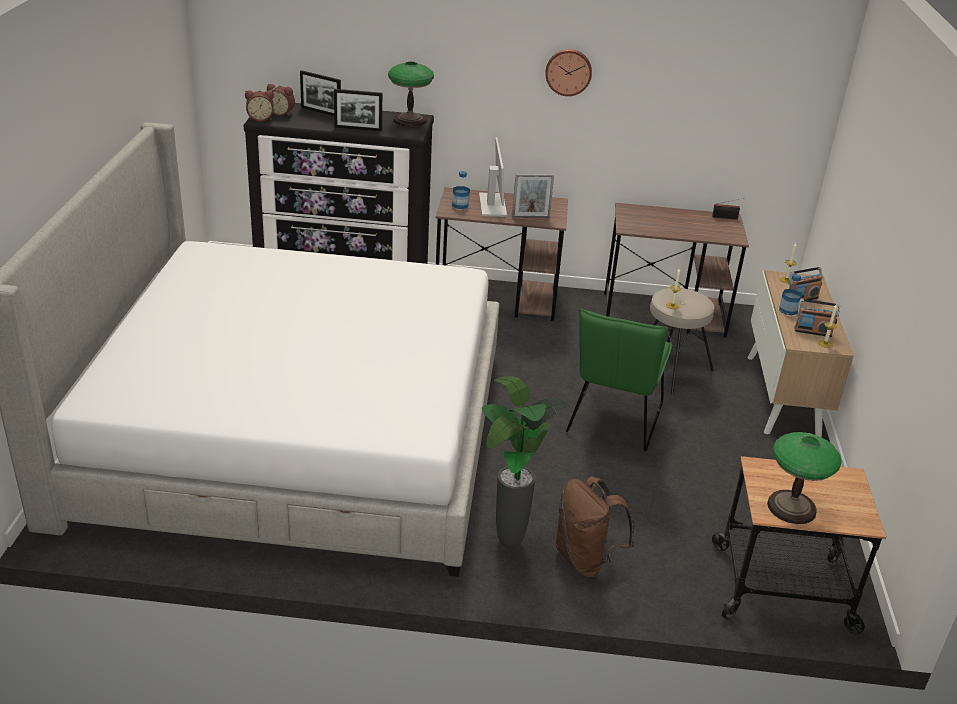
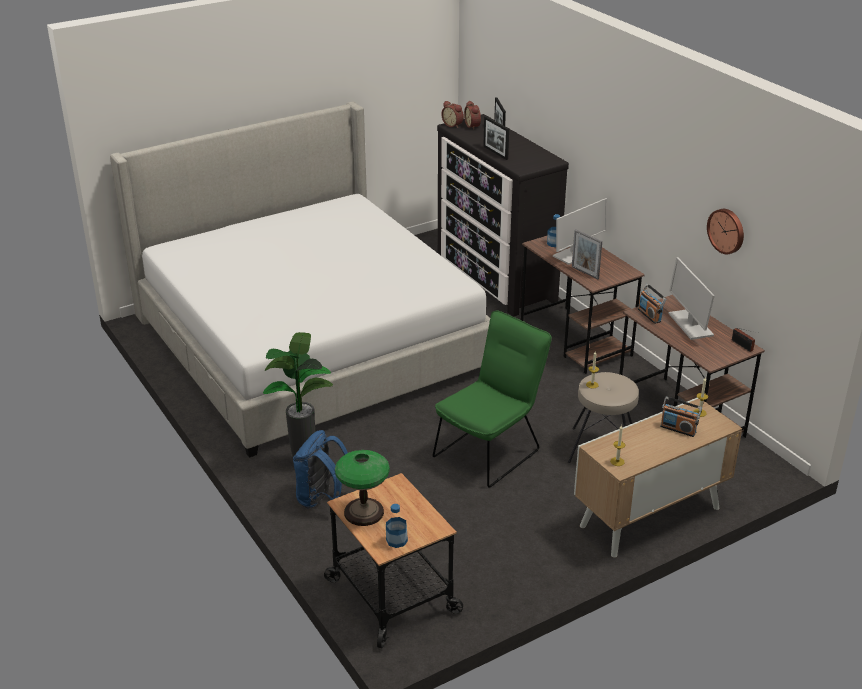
camera: 55 degrees right, 0 degrees up
table lamp [388,62,434,127] -> none
wall clock [545,49,592,96] -> wall clock moved to [707,209,744,254]
brown backpack [555,476,634,578] -> blue backpack [293,430,348,508]
green chair [566,309,672,451] -> green chair turned 150 degrees clockwise [433,311,552,488]
bottle [779,274,802,315] -> bottle moved to [386,504,408,548]
radio [795,299,840,337] -> radio moved to [638,284,667,324]
none -> monitor [669,257,715,340]

